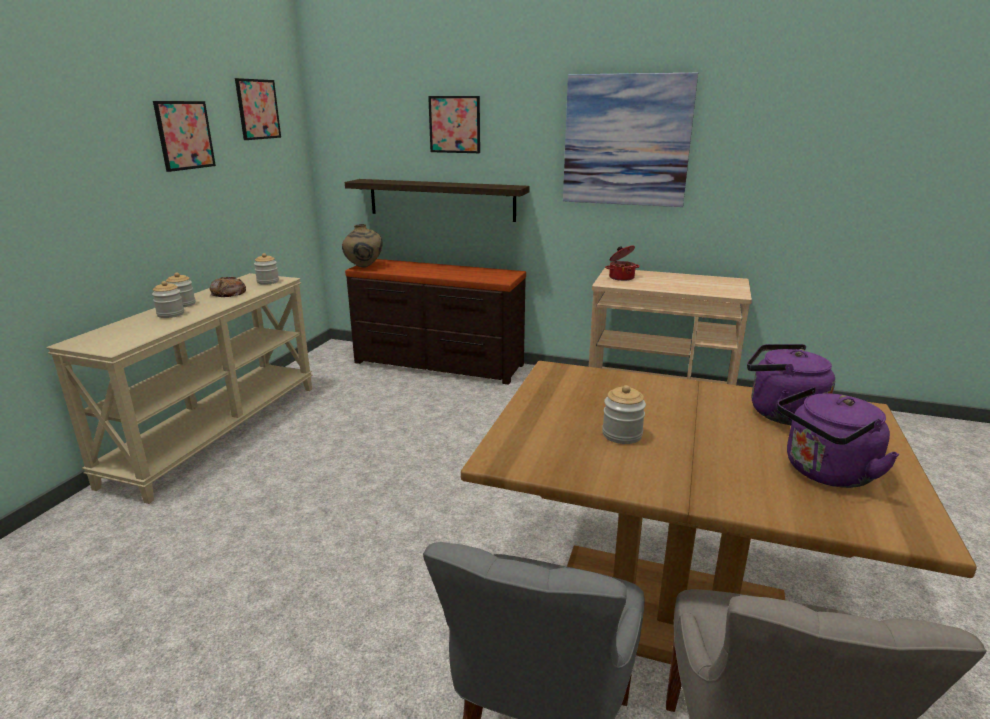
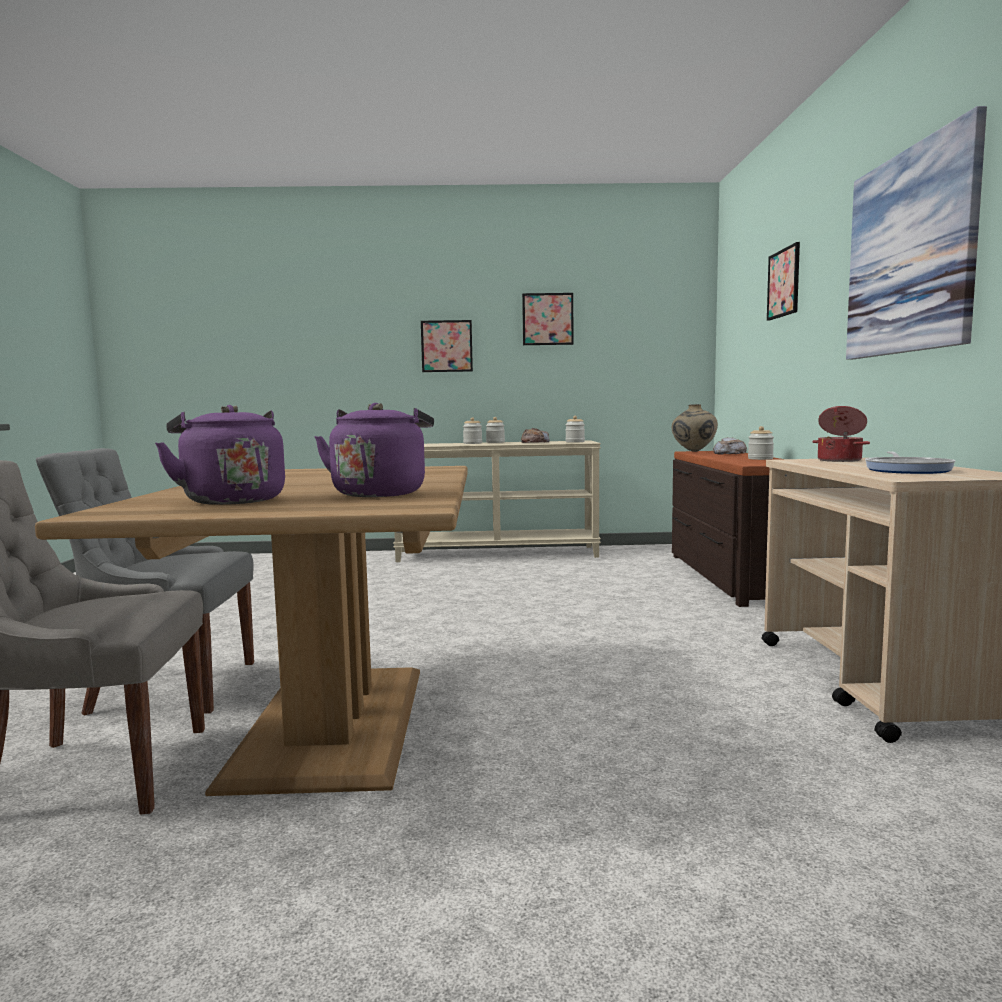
camera: 70 degrees right, 15 degrees down
picture [235,78,281,140] -> picture moved to [421,320,473,372]
shelf [345,179,530,222] -> none
jar [602,385,646,444] -> jar moved to [748,426,774,460]
none -> bread [713,437,747,455]
none -> frying pan [865,452,956,474]

